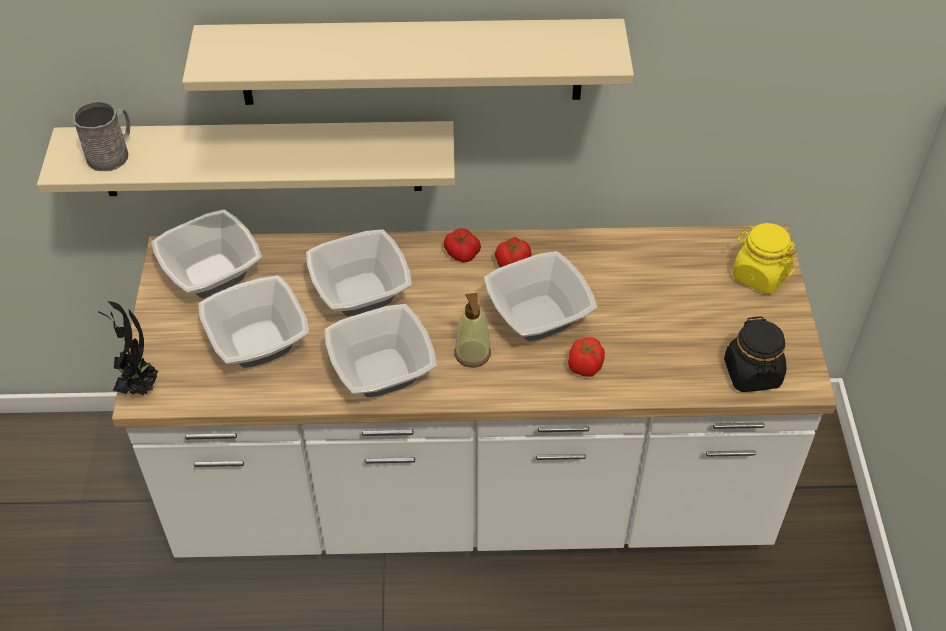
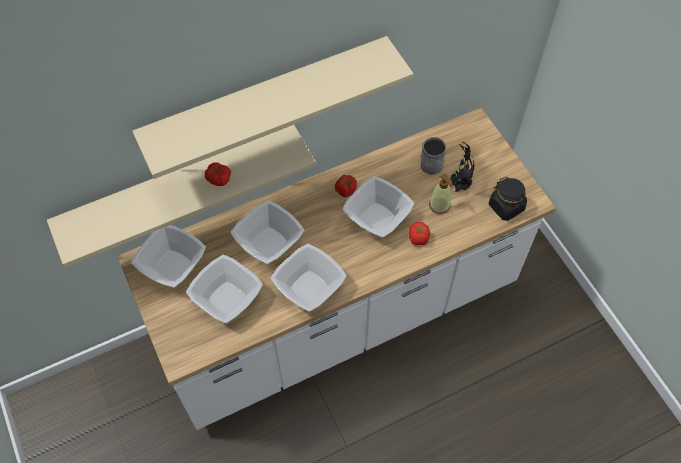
camera: 25 degrees left, 10 degrees up
grey mug [73,100,130,171] -> grey mug moved to [421,137,446,175]
potted plant [98,301,159,395] -> potted plant moved to [450,142,474,192]
tomato [444,228,481,262] -> tomato moved to [205,162,231,186]
soap dispenser [454,293,491,367] -> soap dispenser moved to [429,174,453,214]
yellow jar [732,223,797,294] -> none

